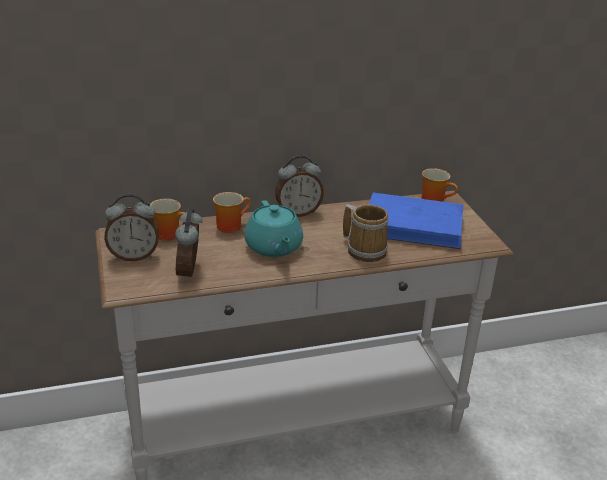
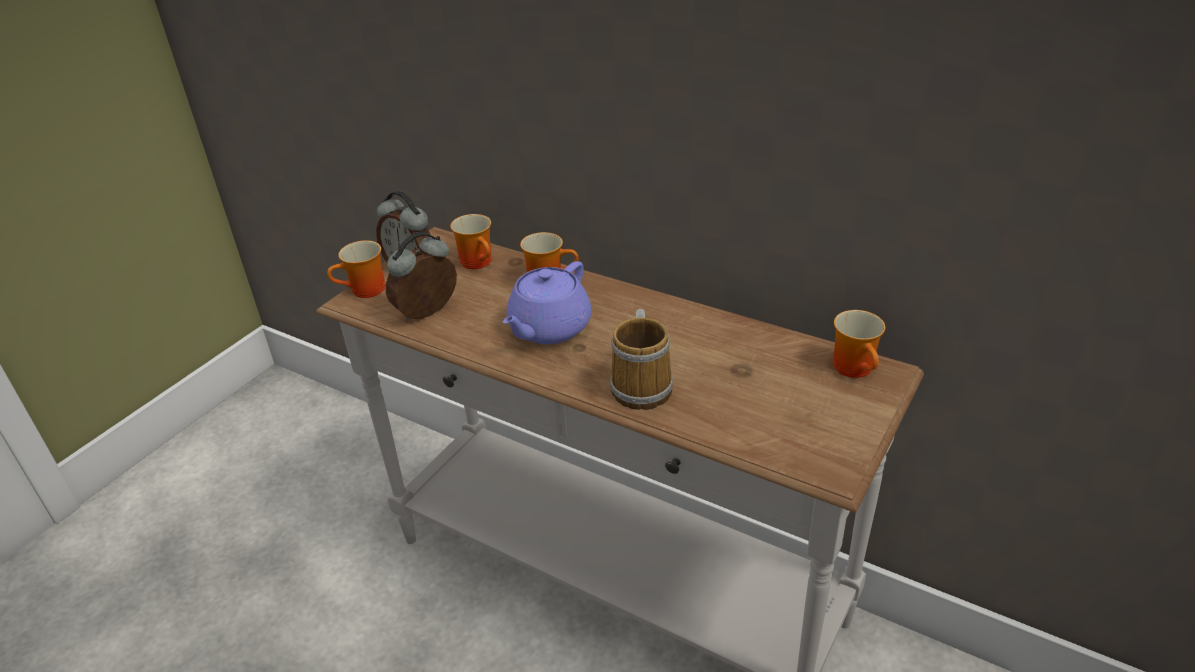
camera: 50 degrees right, 5 degrees up
turquoise teapot [244,200,303,257] -> purple teapot [503,261,591,344]
alarm clock [275,155,324,217] -> none
blue book [369,193,464,249] -> none
none -> mug [327,240,386,298]

